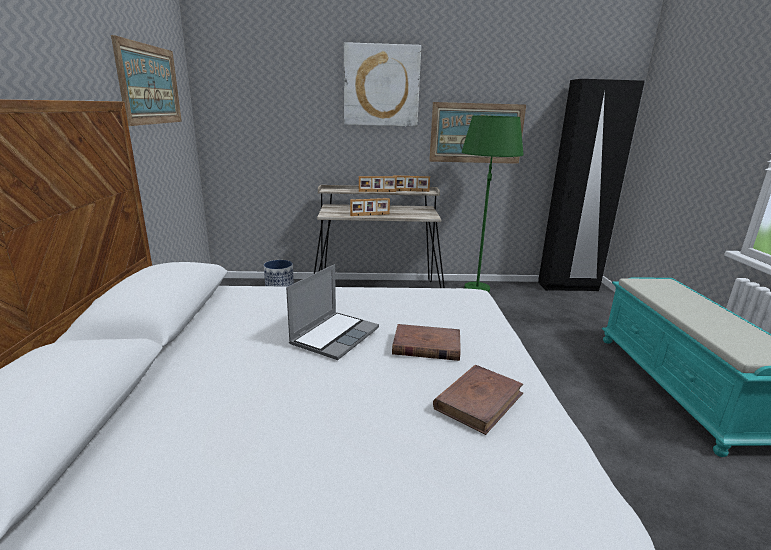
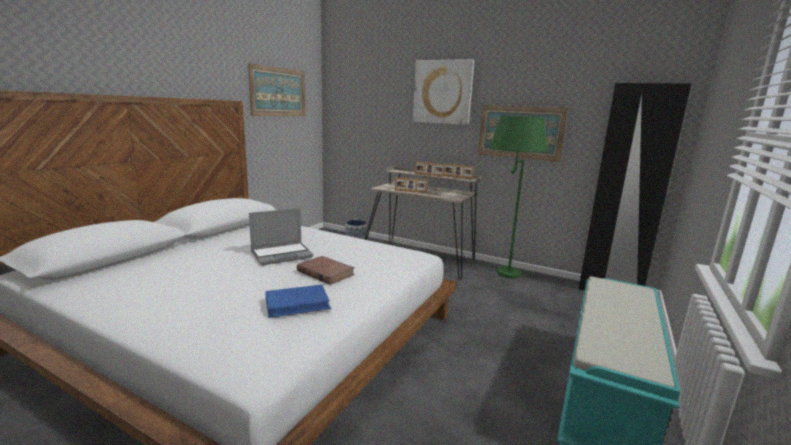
camera: 30 degrees right, 5 degrees down
brown book [433,365,523,435] -> blue book [265,285,331,318]

